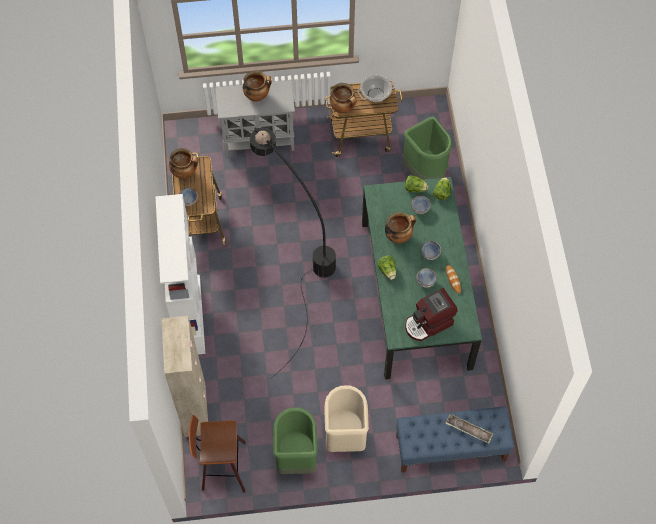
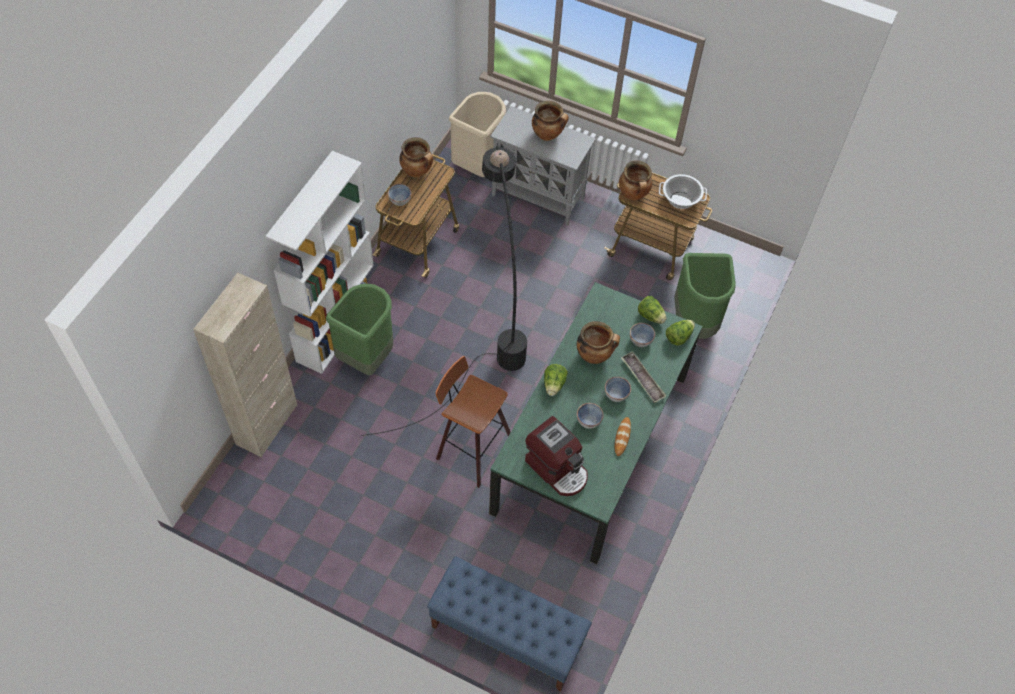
camera: 30 degrees right, 5 degrees down
stool [189,415,245,493] -> stool moved to [435,356,511,488]
green trash can [273,408,317,474] -> green trash can moved to [326,284,393,375]
beige trash can [324,386,369,452] -> beige trash can moved to [449,92,506,177]
coffee machine [405,288,458,341] -> coffee machine turned 135 degrees counterclockwise [525,416,588,496]
tray [445,414,493,443] -> tray moved to [621,351,666,403]

